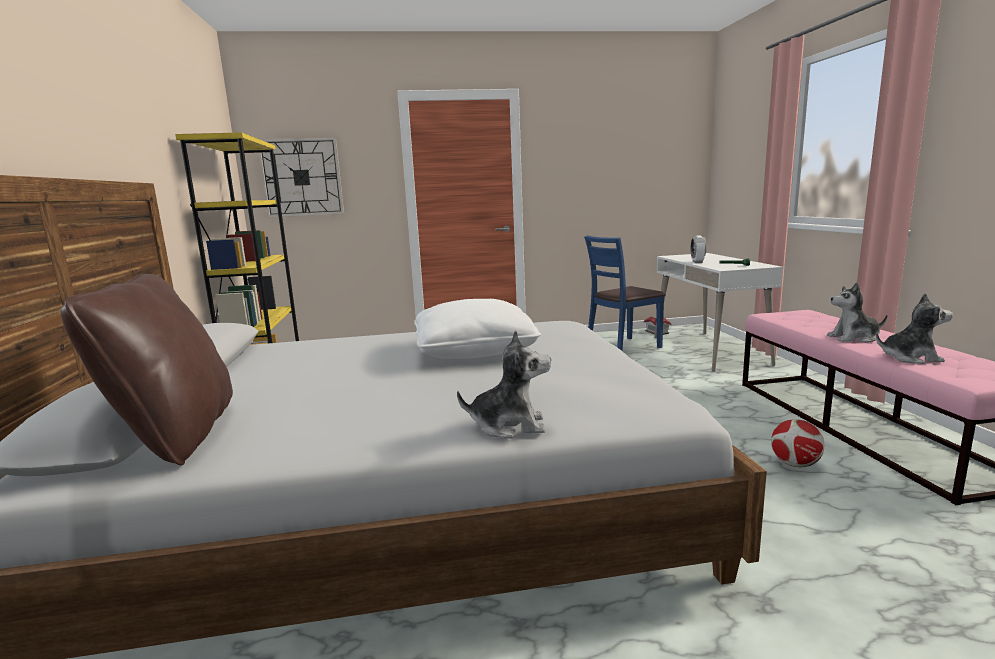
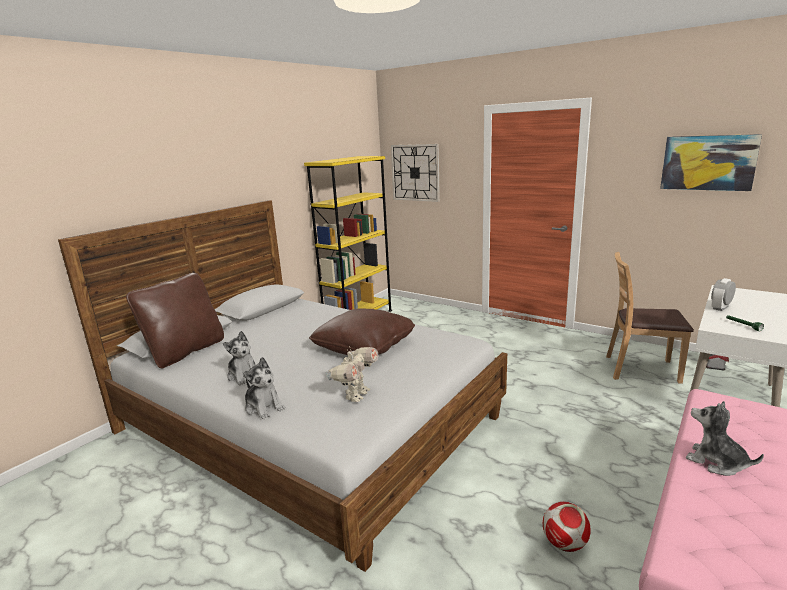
camera: 45 degrees right, 5 degrees up
white pillow [414,299,541,359] -> brown pillow [309,309,415,355]
blue chair [584,235,666,351] -> brown chair [606,252,694,384]
plush toy [876,293,953,364] -> plush toy moved to [223,331,256,386]
none -> toy robot [325,346,378,402]
none -> picture [660,134,762,191]

